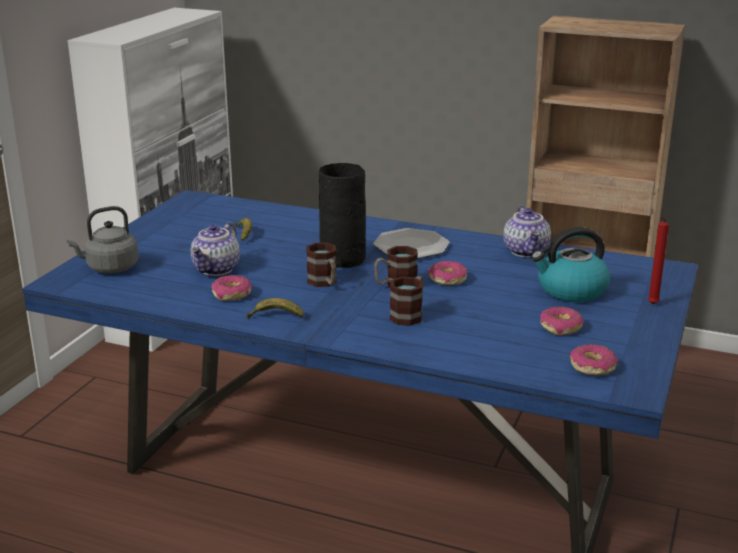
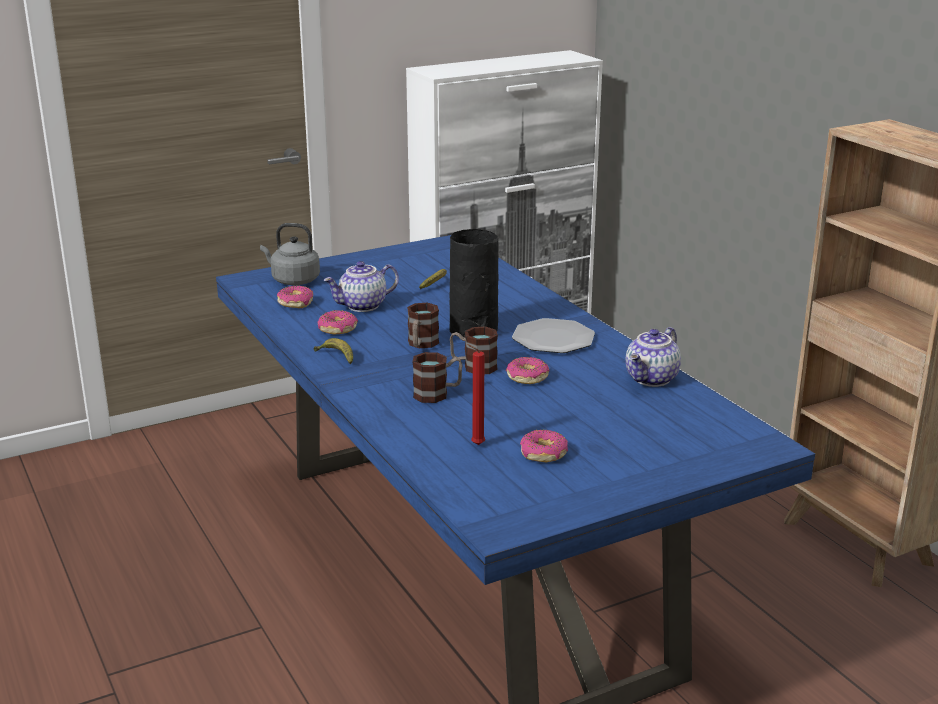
camera: 40 degrees right, 0 degrees up
kettle [531,227,610,302] -> none
donut [569,344,618,376] -> donut moved to [277,285,313,308]
red candle [648,217,669,304] -> red candle moved to [467,344,485,445]

